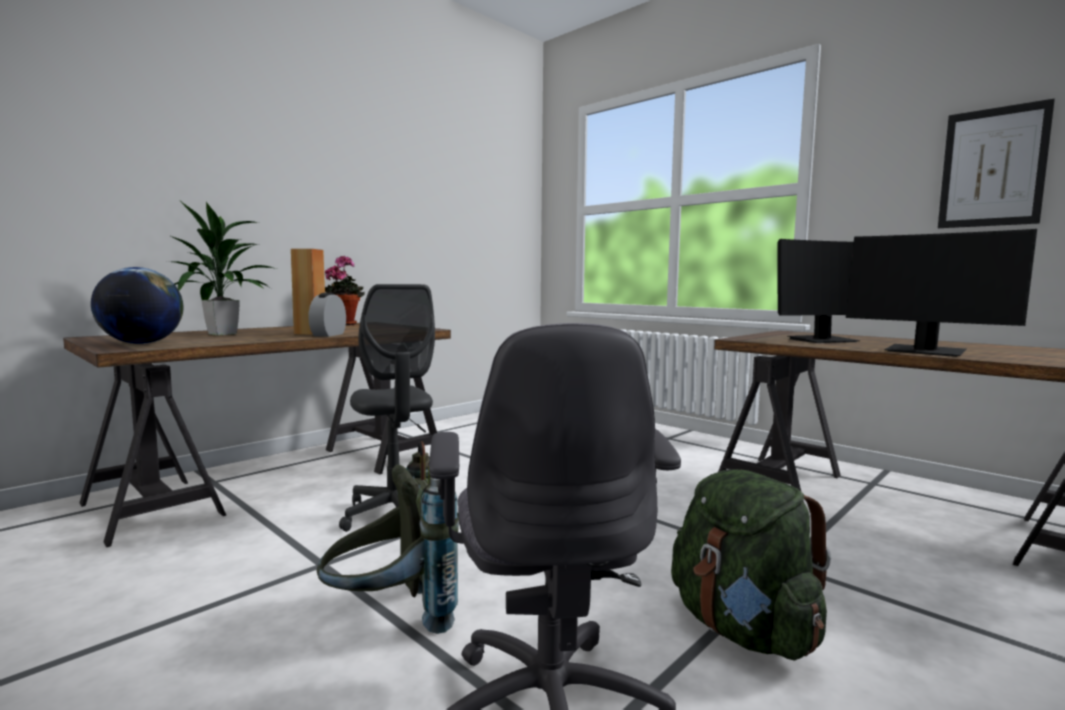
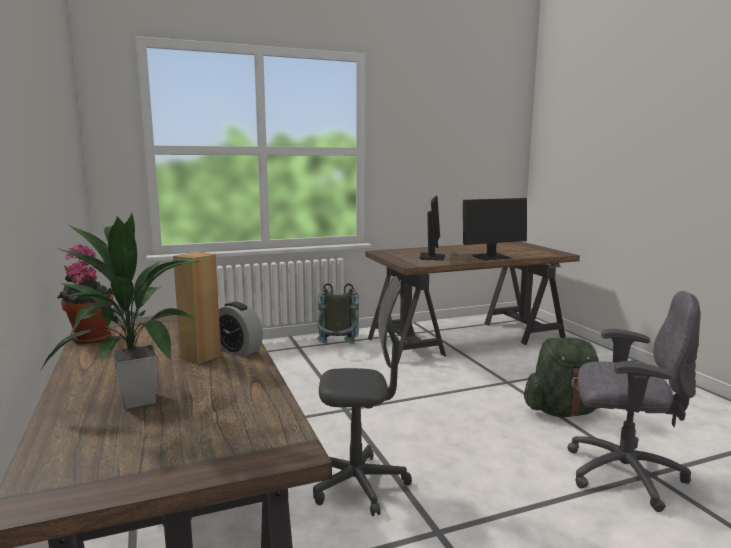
camera: 65 degrees left, 5 degrees up
globe [91,267,183,344] -> none
grey backpack [316,441,459,634] -> grey backpack moved to [317,283,359,344]
picture [938,99,1055,228] -> none

